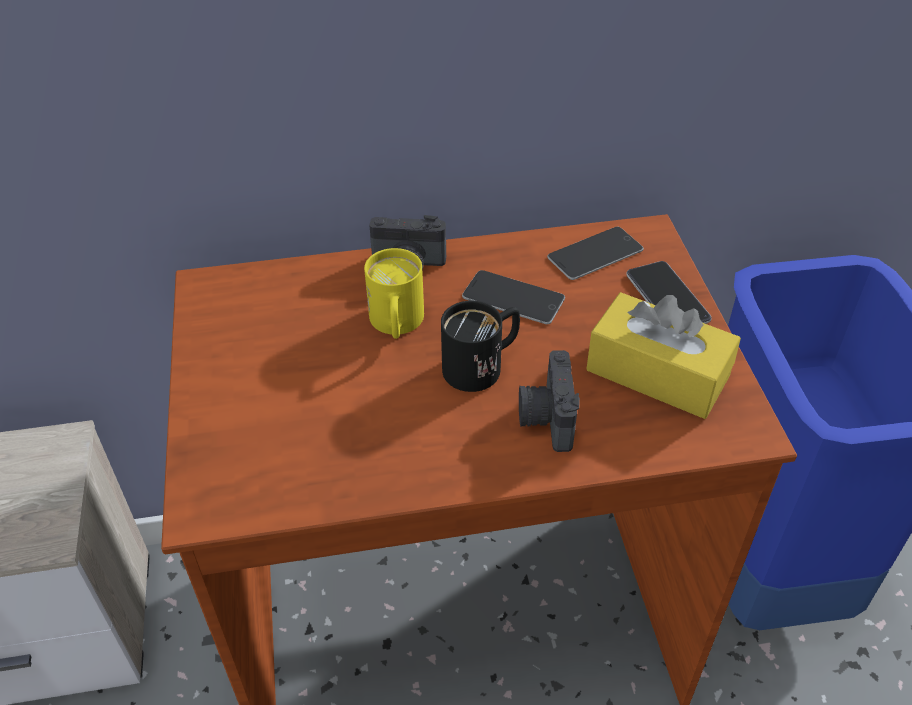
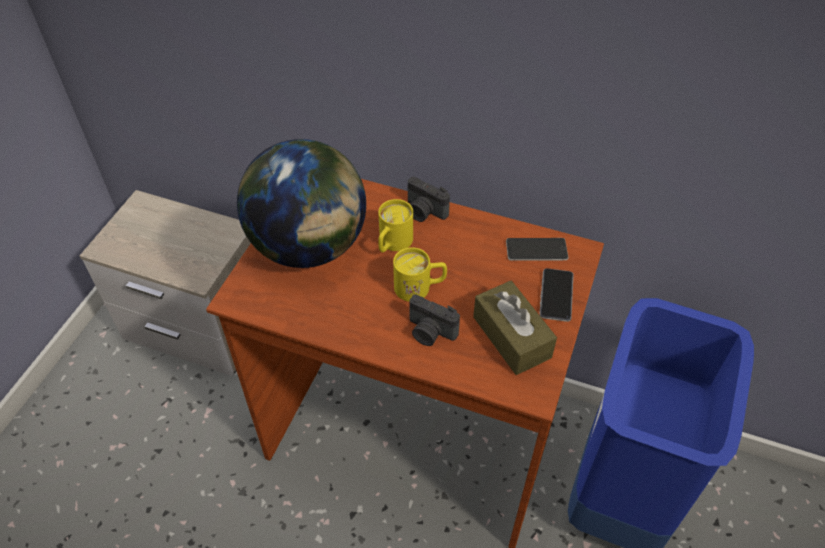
camera: 30 degrees right, 5 degrees up
black mug [441,301,520,392] -> yellow mug [393,247,447,301]
phone [462,270,565,324] -> none
camera [519,350,580,452] -> camera turned 90 degrees counterclockwise [409,295,460,346]
yellow tissue box [587,292,741,419] -> brown tissue box [473,281,557,375]
none -> globe [237,139,366,268]

